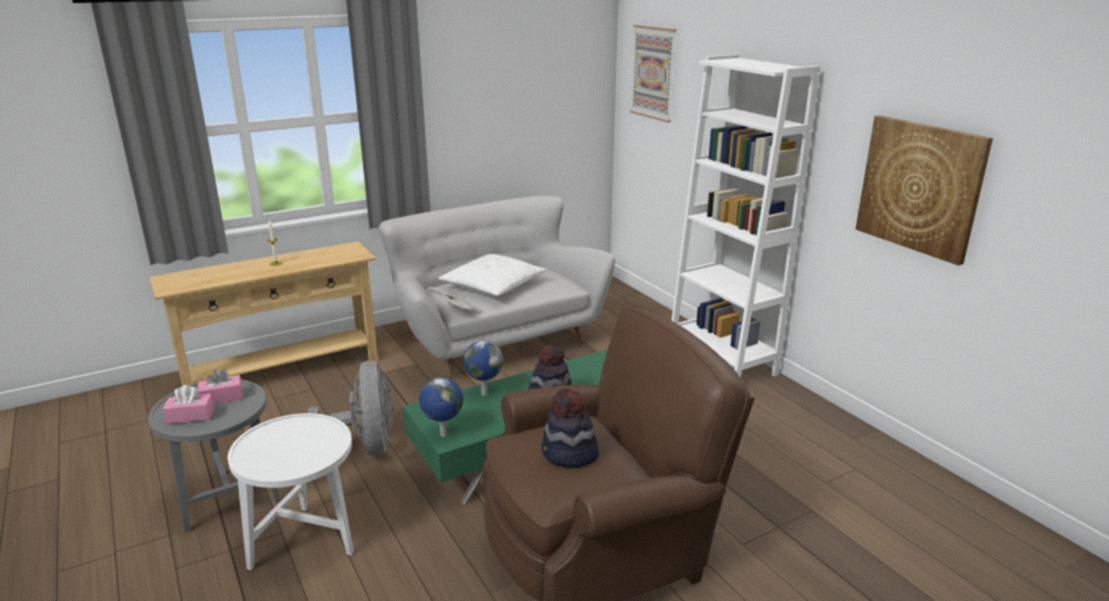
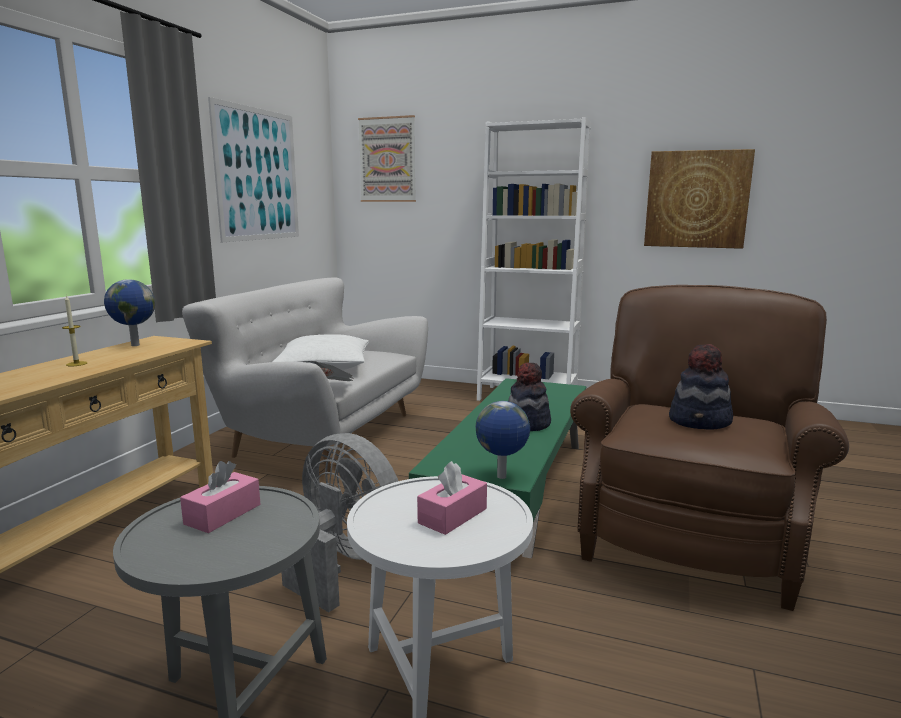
camera: 40 degrees left, 10 degrees down
pink tissue box [163,385,214,424] -> pink tissue box moved to [417,461,487,535]
globe [463,341,503,396] -> globe moved to [104,279,155,346]
none -> picture [208,97,299,242]

